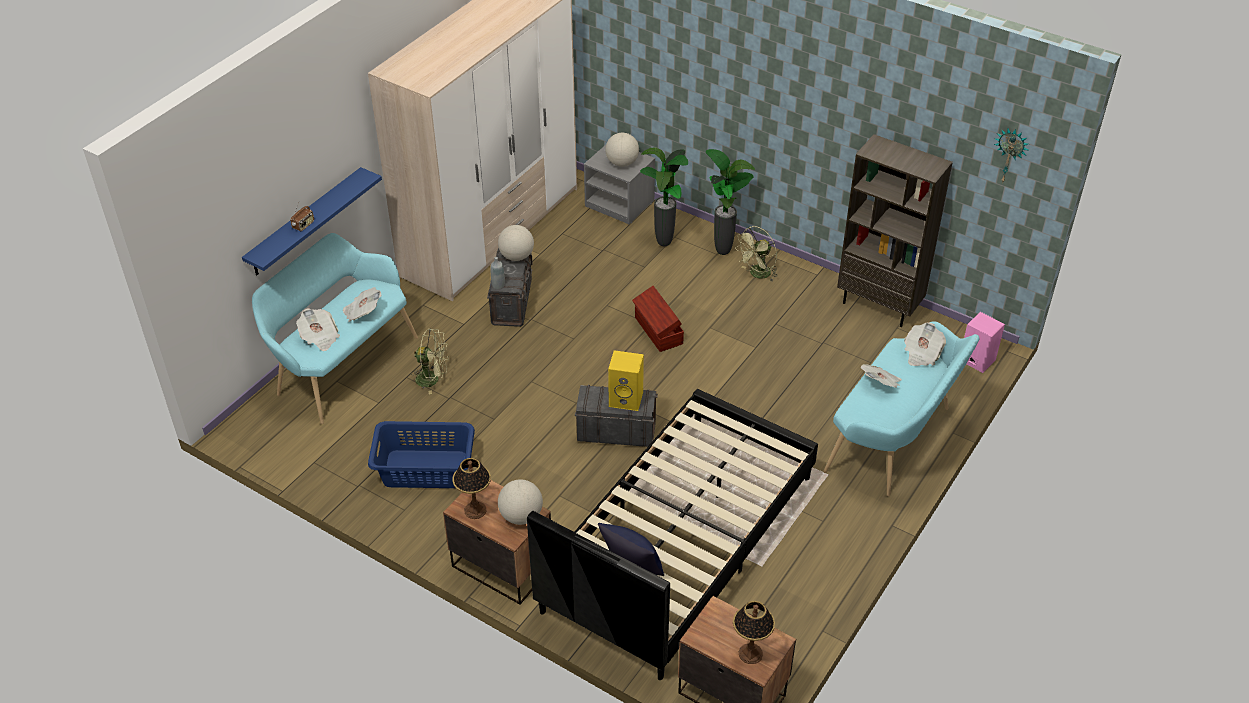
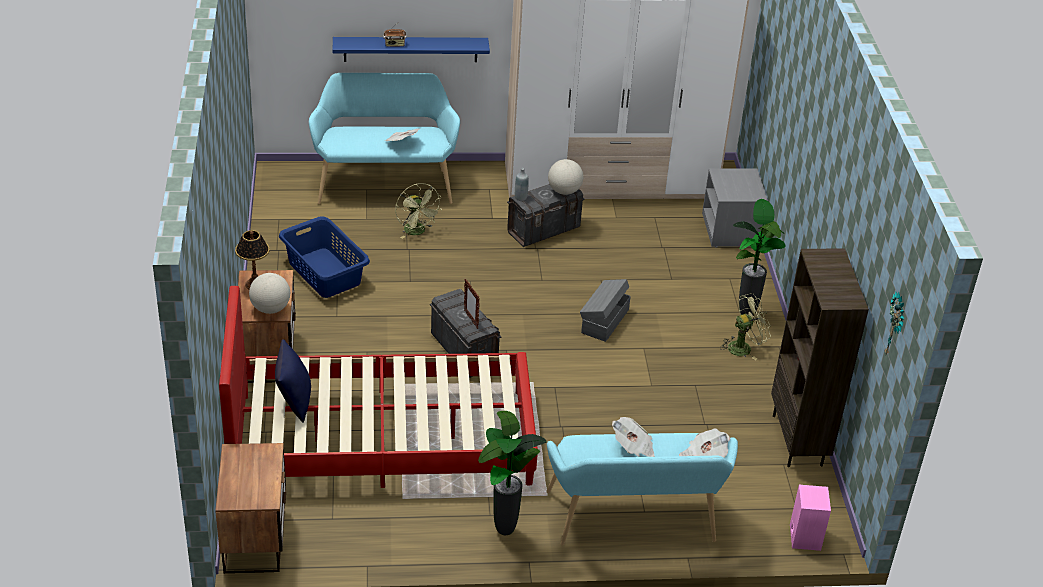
camera: 50 degrees right, 5 degrees down
newspaper [296,308,340,351] -> none
black bed [527,389,818,680] -> red bed [219,286,538,488]
globe [605,133,639,167] -> none
yellow speaker [608,350,644,411] -> picture frame [464,279,480,329]
brown storage box [632,286,684,352] -> grey storage box [580,279,631,342]
potted plant [640,147,688,246] -> potted plant moved to [478,411,547,535]
table lamp [733,601,775,664] -> none
green fan [736,226,778,282] -> green fan turned 150 degrees clockwise [720,293,771,360]

